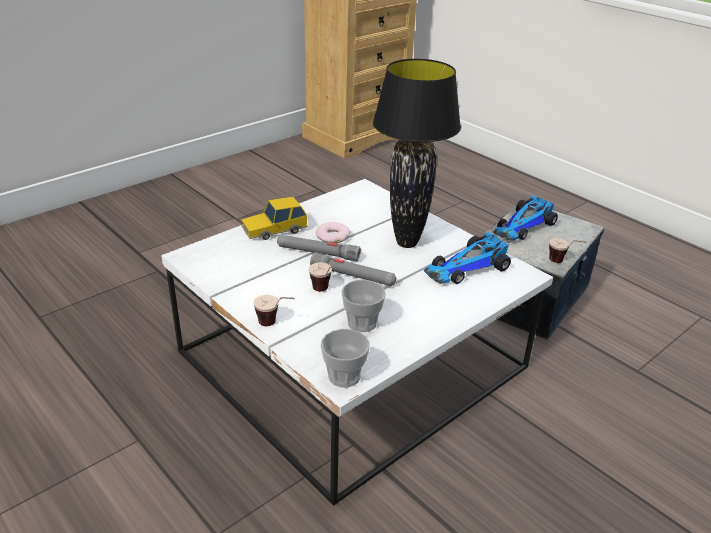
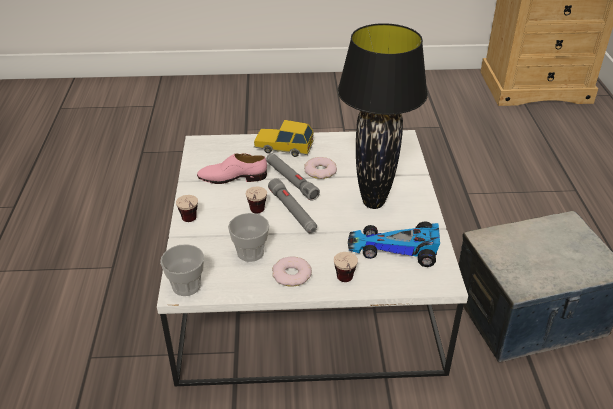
camera: 40 degrees right, 5 degrees up
toy car [493,195,558,241] -> none
cup [549,238,586,263] -> cup moved to [334,252,358,282]
none -> pink shoe [197,153,267,184]
none -> donut [272,257,312,287]

